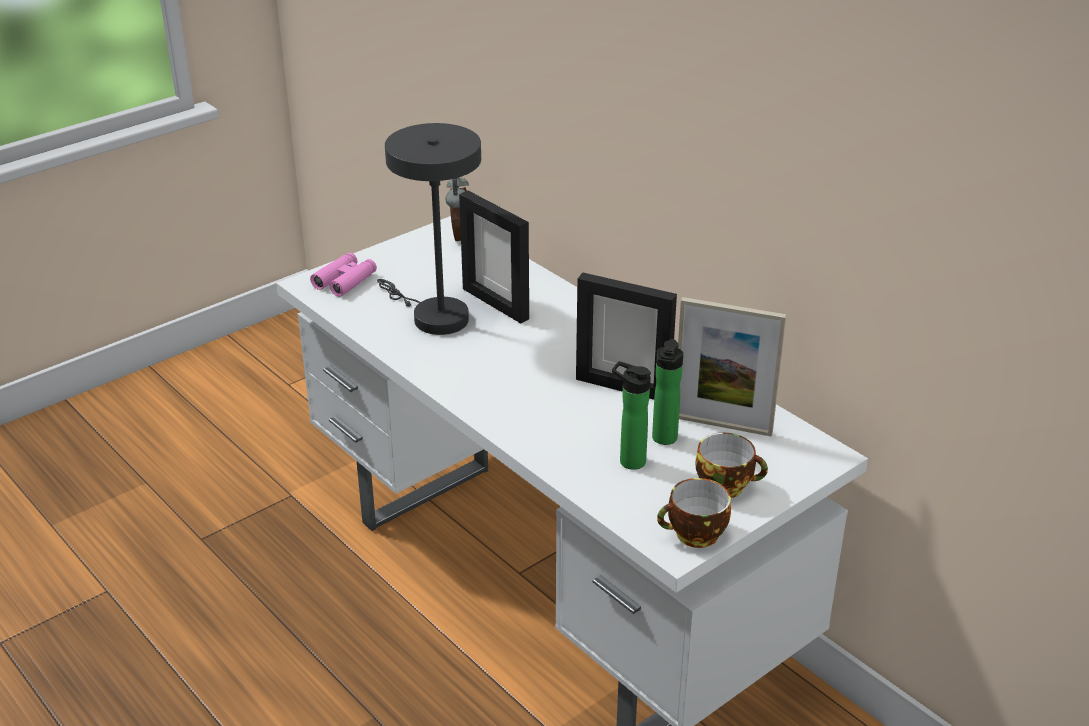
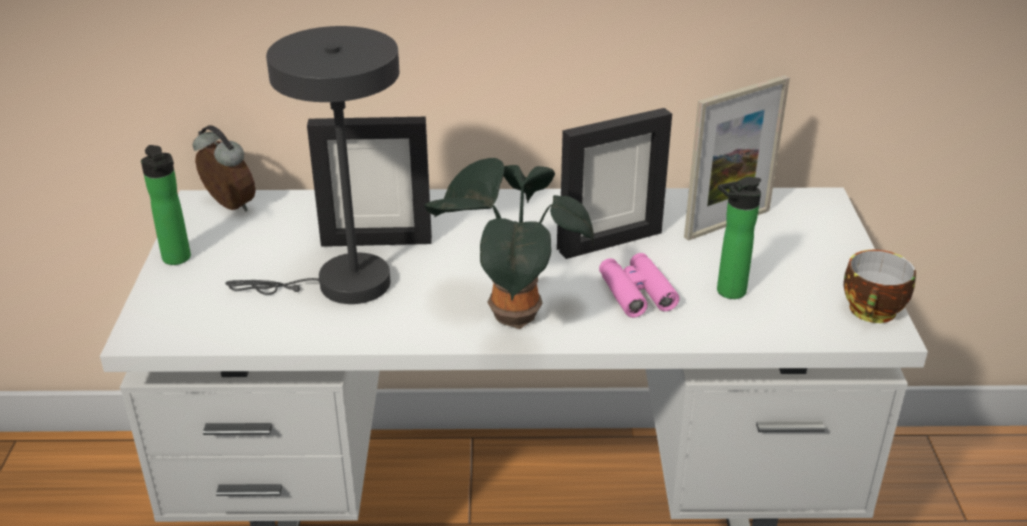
camera: 50 degrees left, 0 degrees up
pink binoculars [310,252,377,297] -> pink binoculars moved to [599,253,680,318]
bottle [652,339,683,445] -> bottle moved to [141,145,191,265]
cup [696,433,768,498] -> none
none -> potted plant [424,158,594,329]

